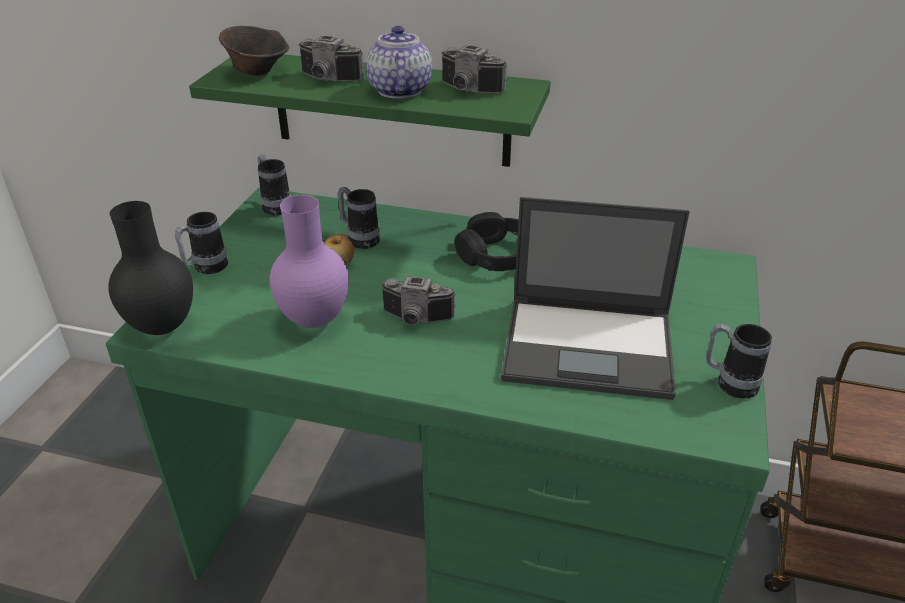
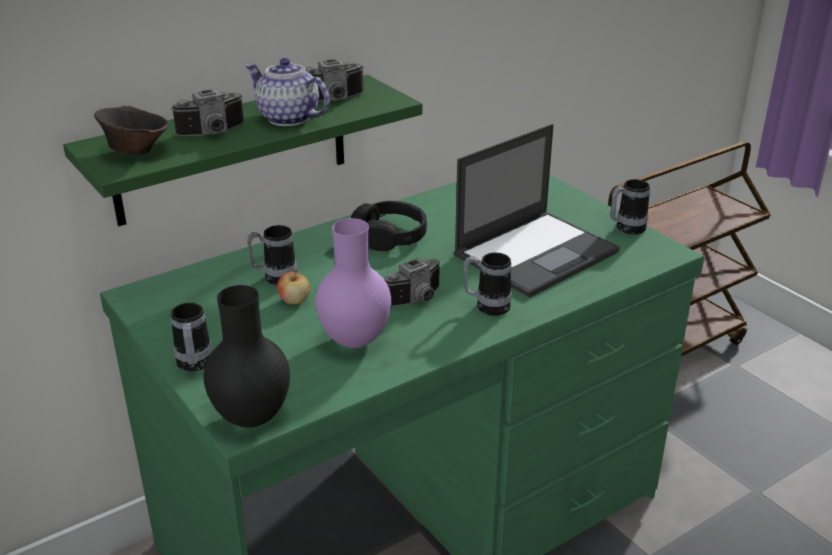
camera: 50 degrees left, 5 degrees down
mug [258,155,291,216] -> mug moved to [464,252,512,316]

